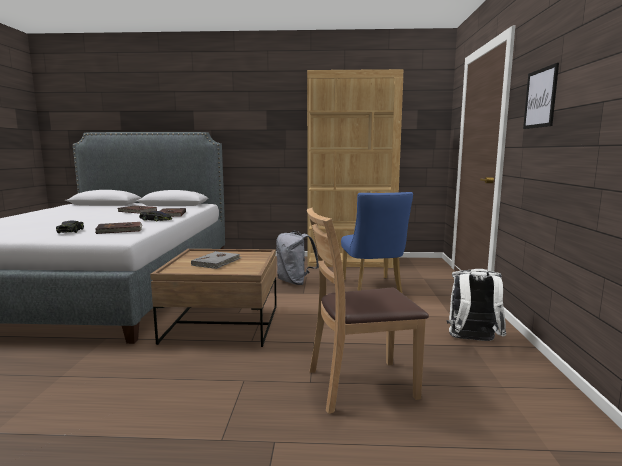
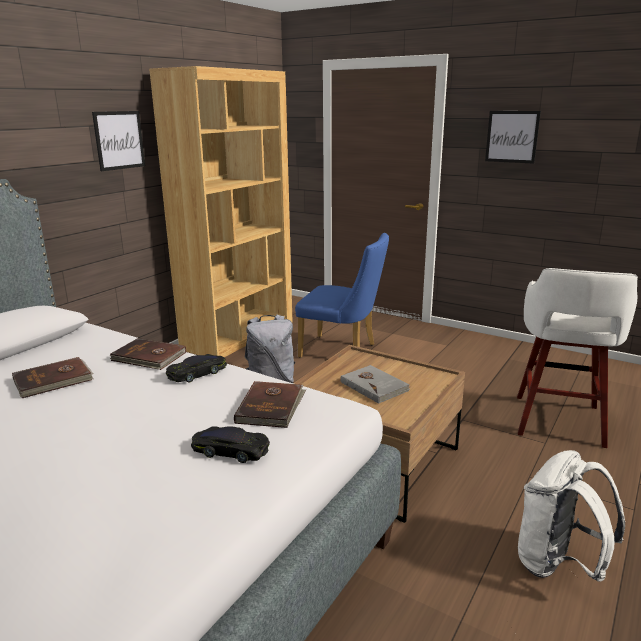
camera: 60 degrees left, 10 degrees up
brown chair [307,208,429,414] -> white stool [517,268,638,448]
white backpack [447,269,507,341] -> white backpack moved to [518,450,625,581]
none -> picture [92,111,145,171]

